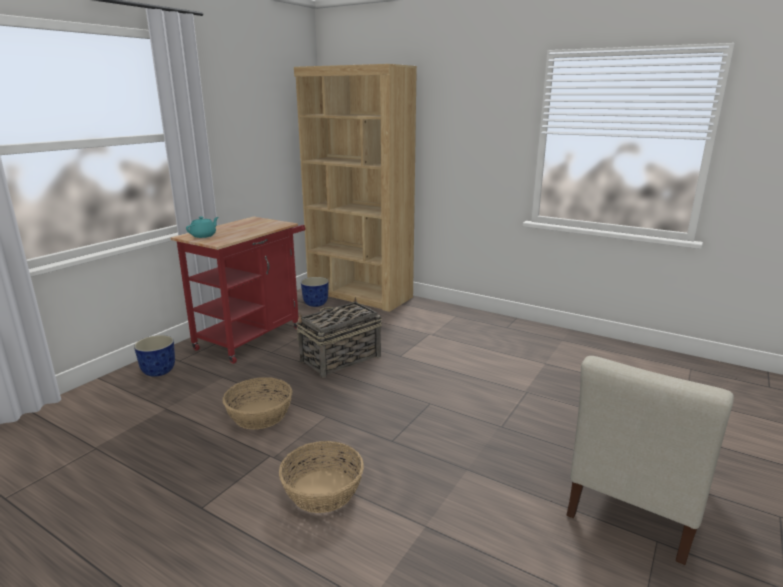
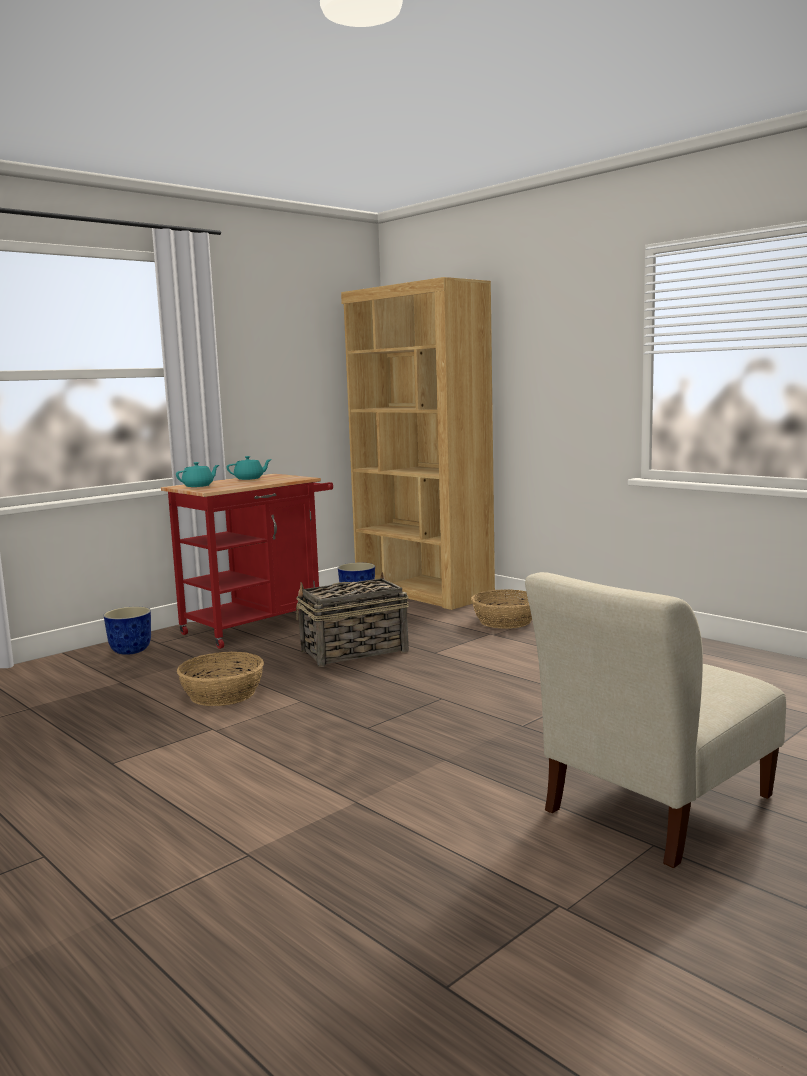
camera: 15 degrees right, 10 degrees down
basket [279,441,364,513] -> basket moved to [471,589,532,629]
none -> turquoise teapot [226,456,272,480]

